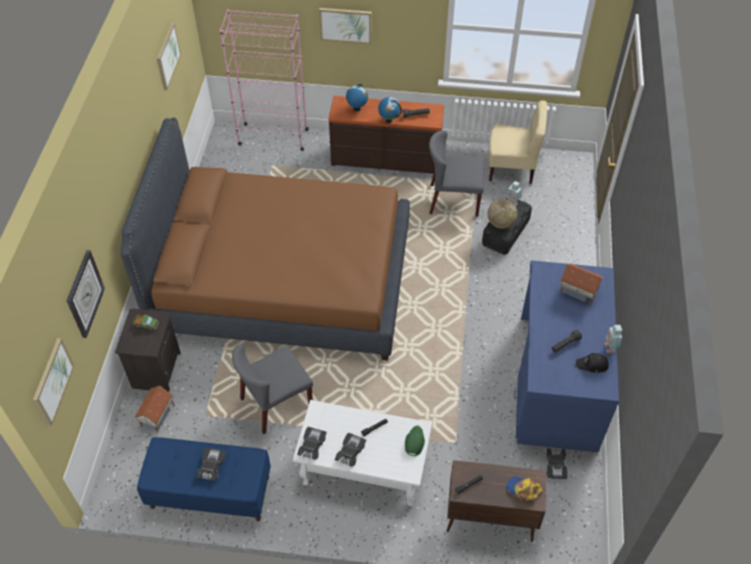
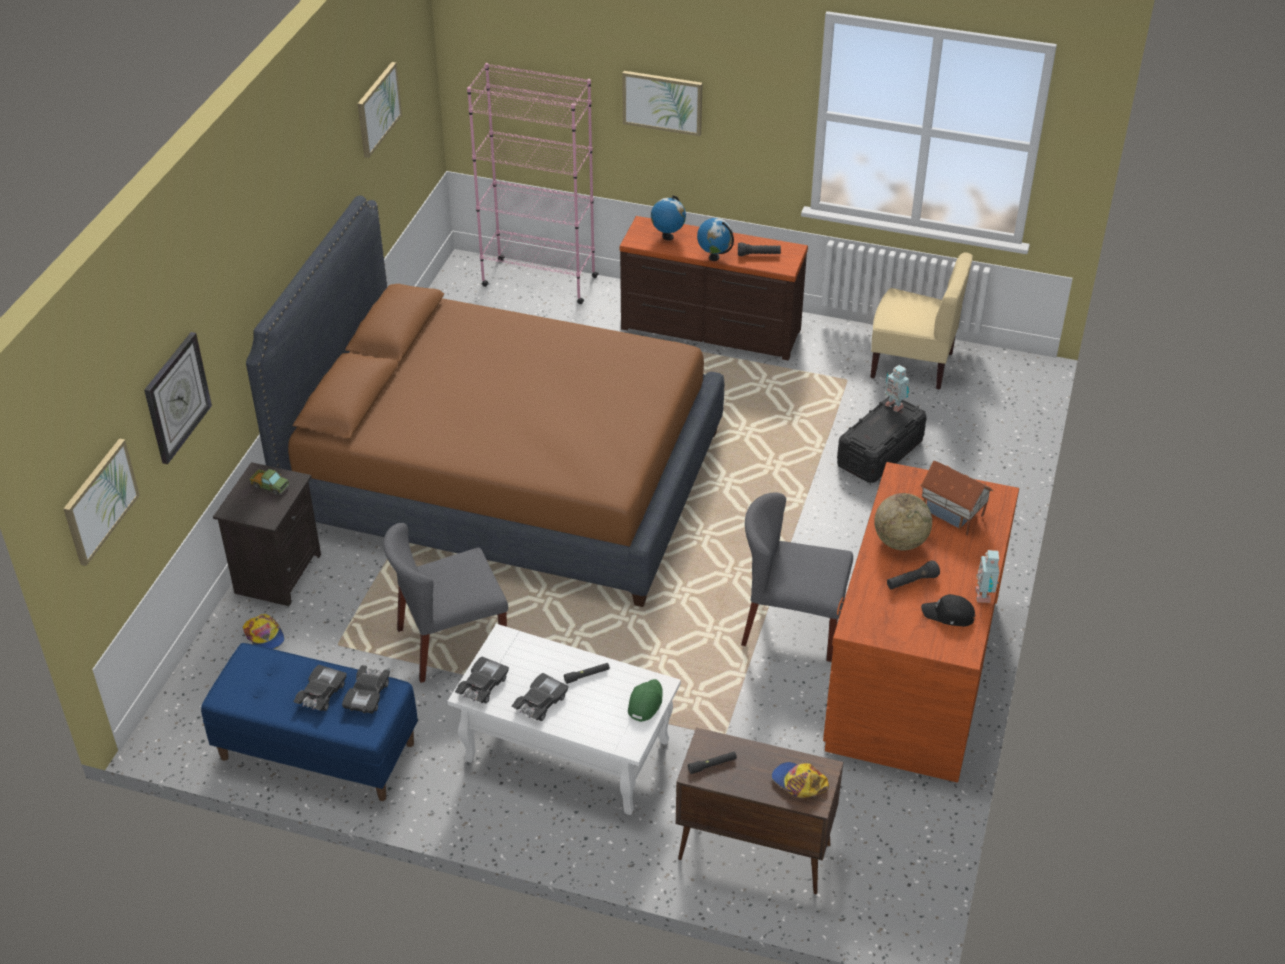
camera: 10 degrees right, 10 degrees down
toy house [135,386,174,432] -> cap [243,614,285,649]
grey chair [429,130,484,217] -> grey chair moved to [741,492,853,662]
globe [487,199,517,229] -> globe moved to [874,493,932,551]
blue desk [514,260,619,452] -> brown desk [823,462,1019,782]
black toy car [546,448,568,480] -> black toy car moved to [342,665,390,714]

